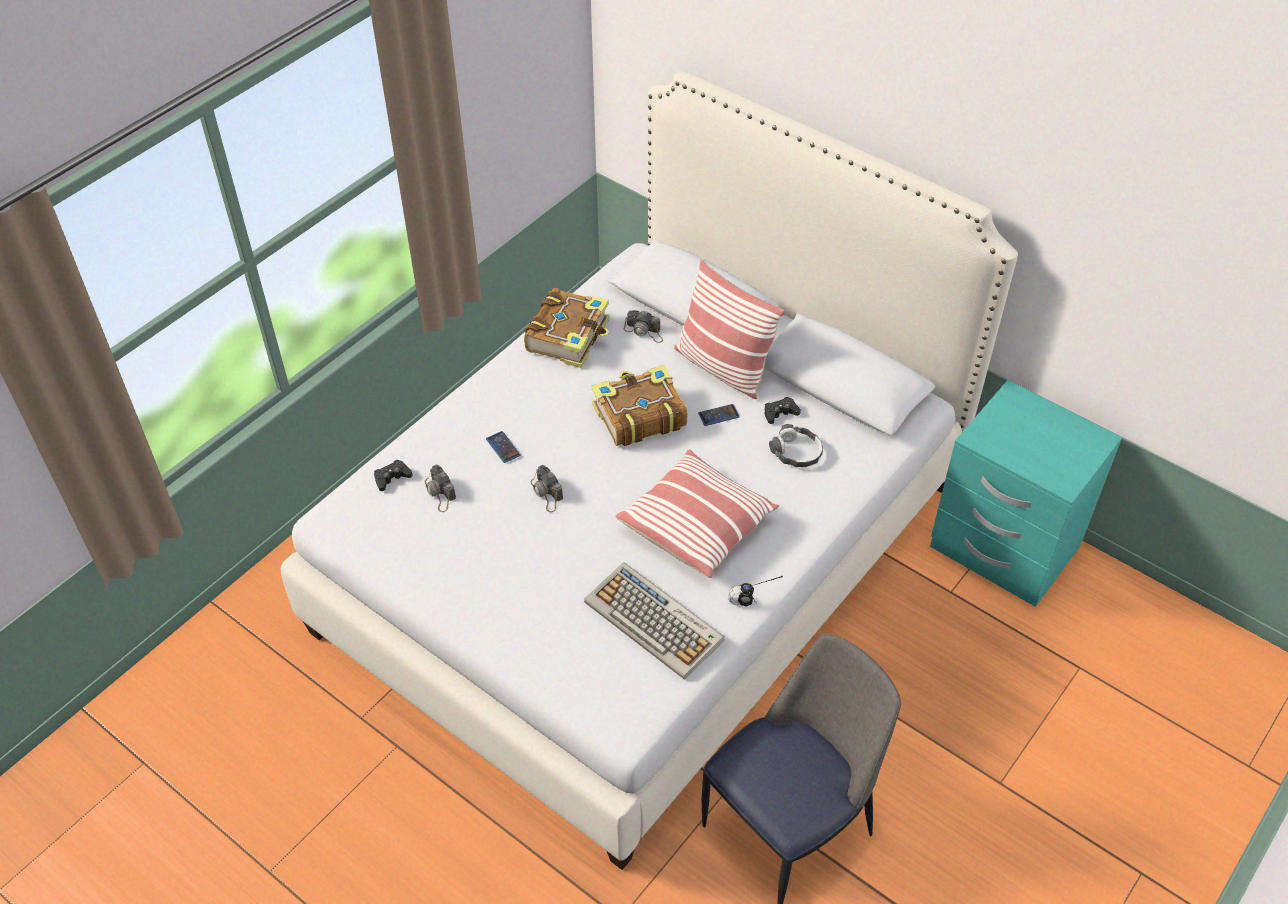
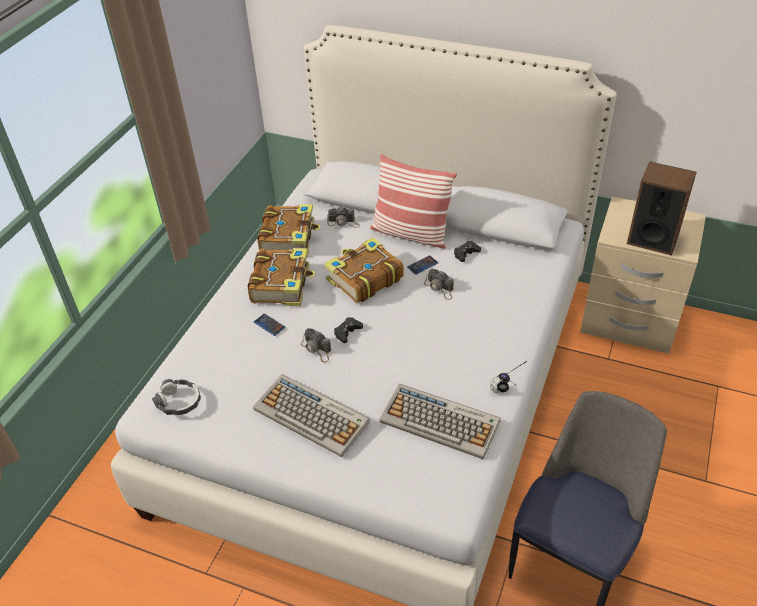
camera: 15 degrees left, 5 degrees down
black game controller [374,459,413,491] -> black game controller moved to [334,317,363,343]
camera [425,464,456,512] -> camera moved to [424,269,454,300]
pillow [615,449,779,578] -> none
headphones [769,424,823,467] -> headphones moved to [152,379,201,415]
turquoise nightstand [930,380,1122,607] -> beige nightstand [580,197,706,354]
none -> book [248,248,315,306]
none -> keyboard [253,374,370,457]
none -> speaker [627,161,697,256]

